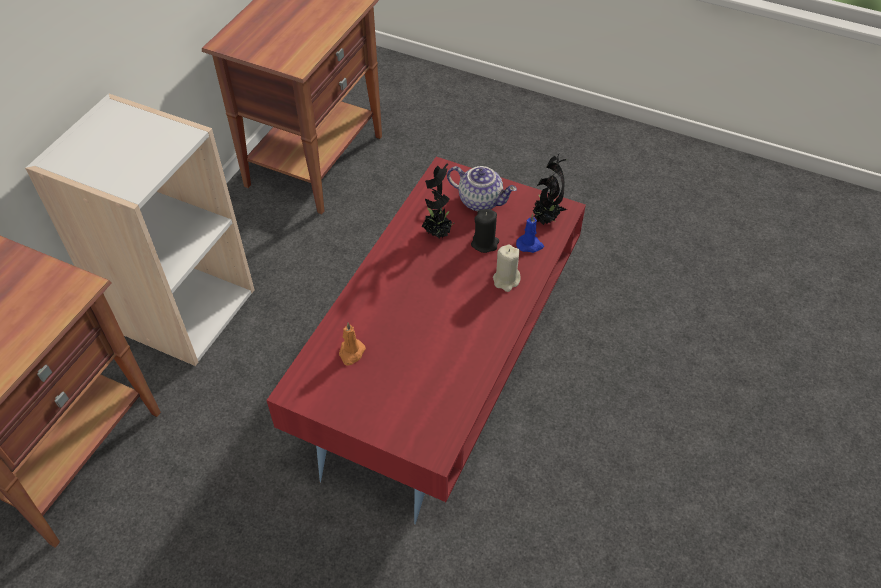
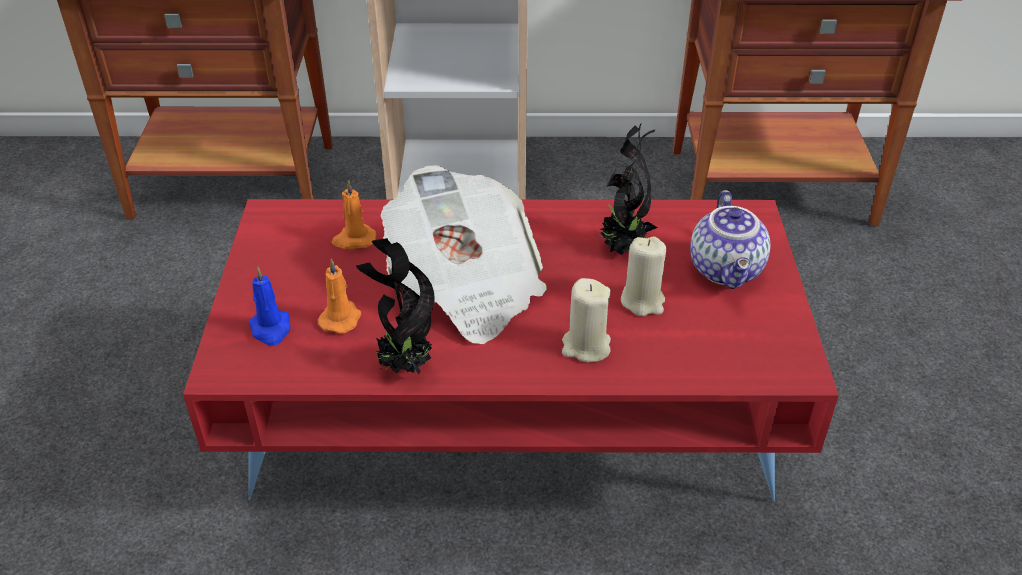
camera: 65 degrees right, 10 degrees down
black candle [471,209,499,253] -> beige candle [621,236,667,316]
blue candle [516,214,544,253] -> blue candle moved to [249,267,291,346]
potted plant [531,154,567,225] -> potted plant moved to [356,238,435,375]
none -> orange candle [318,258,361,334]
none -> newspaper [381,165,547,344]

